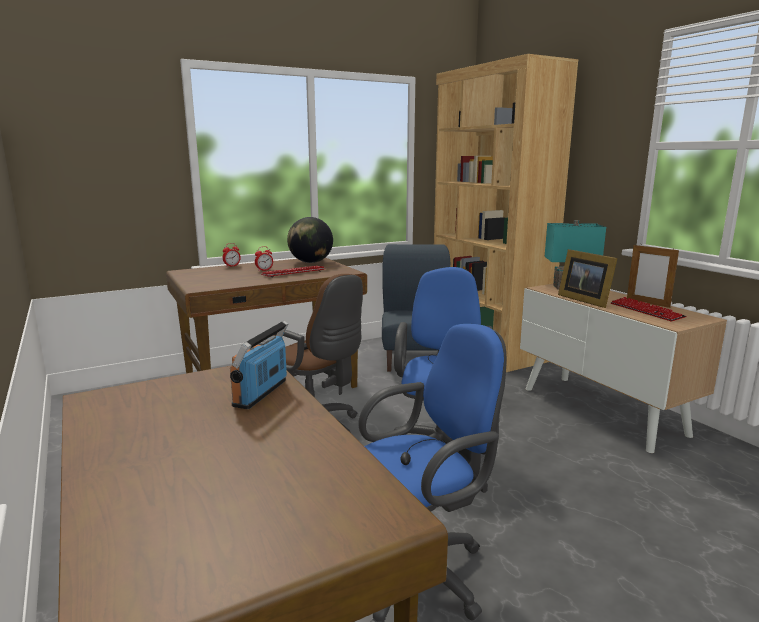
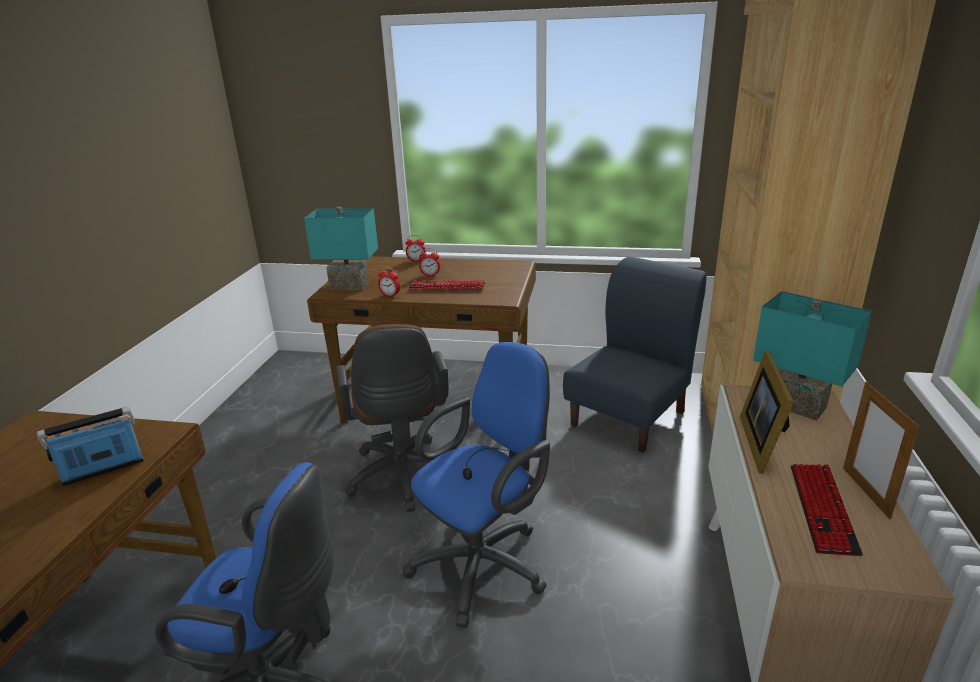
camera: 40 degrees right, 10 degrees up
globe [287,217,333,263] -> none
none -> turquoise table lamp [304,207,378,290]
none -> alarm clock [378,267,400,298]

